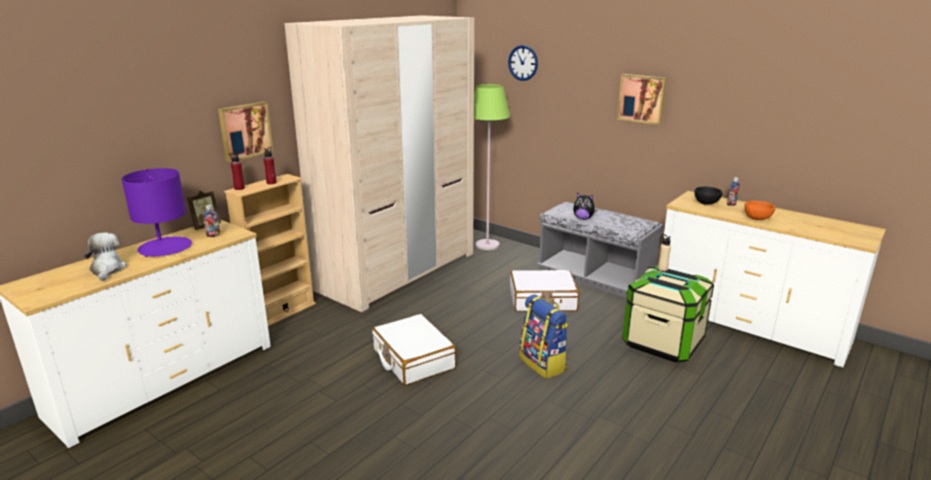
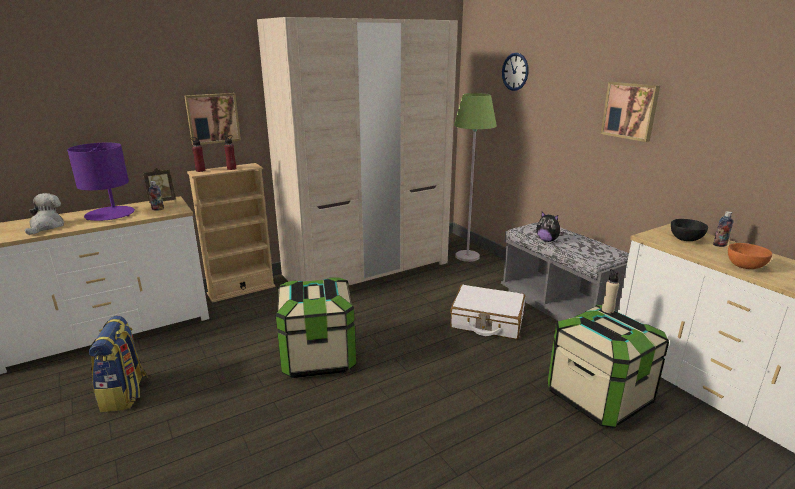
camera: 20 degrees right, 0 degrees up
white suitcase [372,314,456,385] -> storage box [276,277,356,378]
backpack [519,295,569,378] -> backpack moved to [89,316,148,412]

